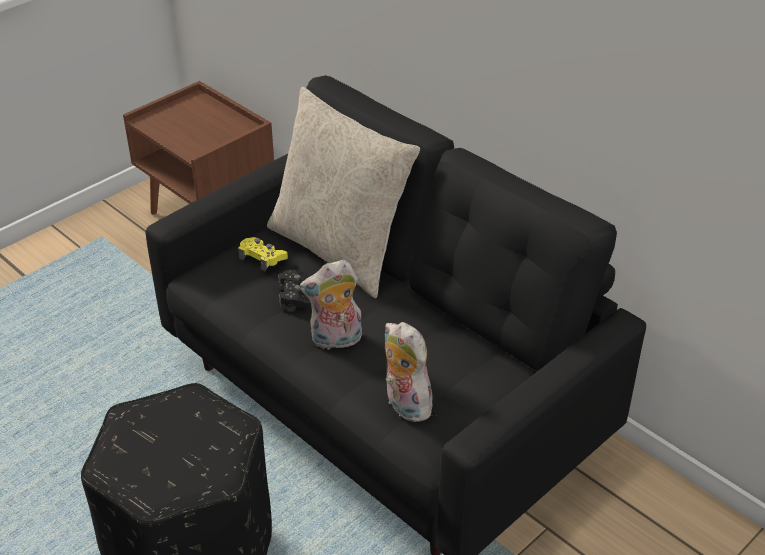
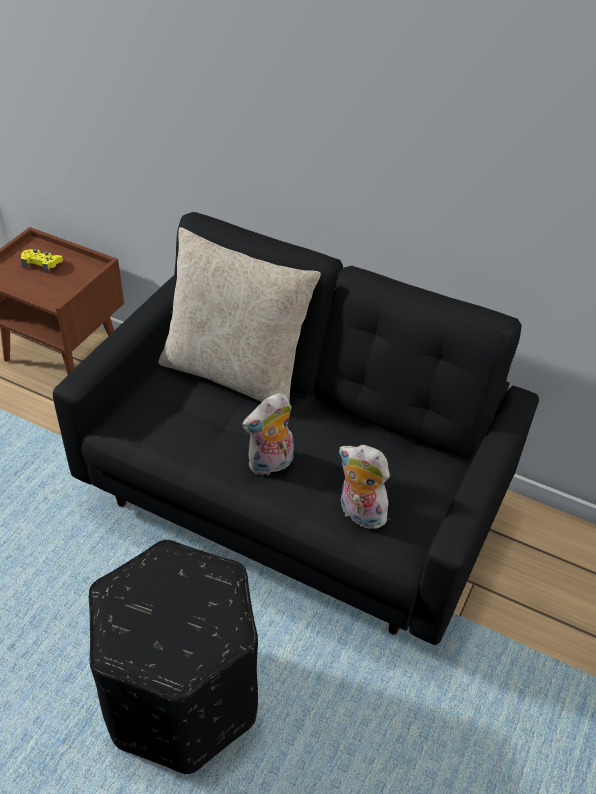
camera: 20 degrees left, 5 degrees up
yellow game controller [238,237,288,271] -> yellow game controller moved to [21,248,63,273]
black game controller [278,270,312,309] -> none

